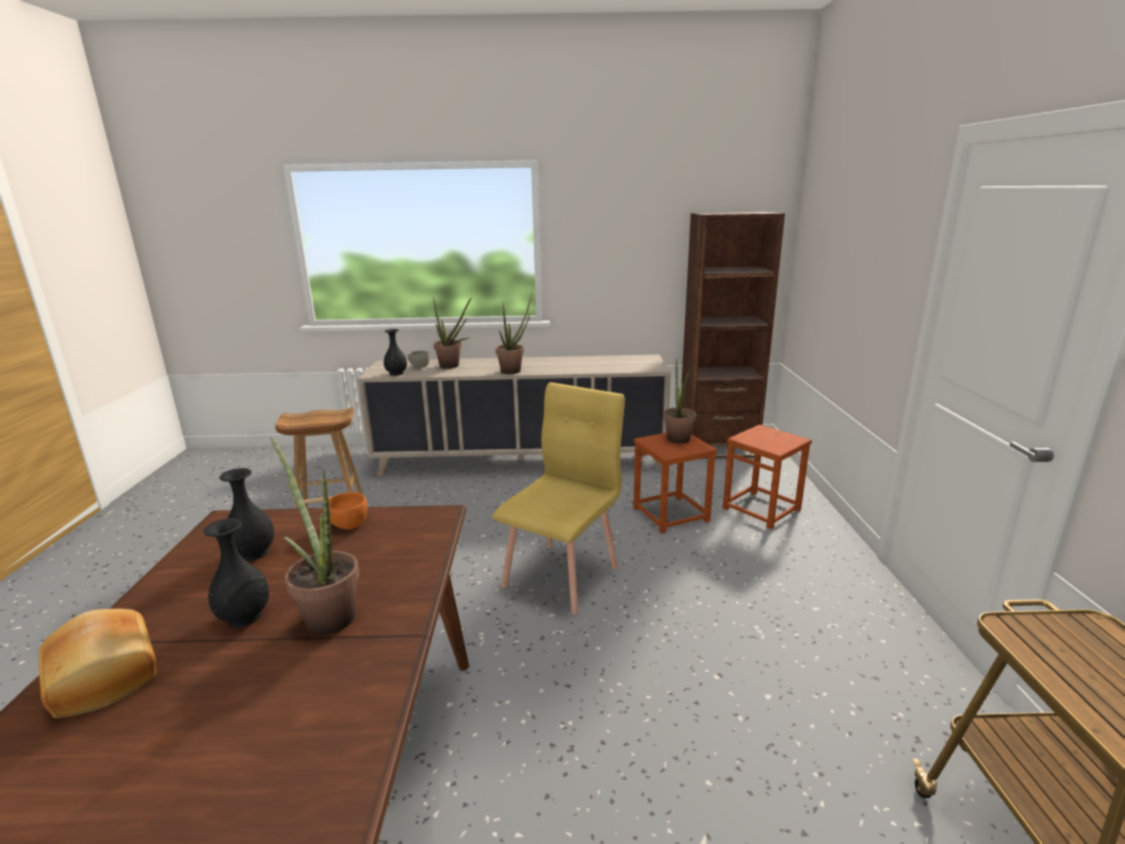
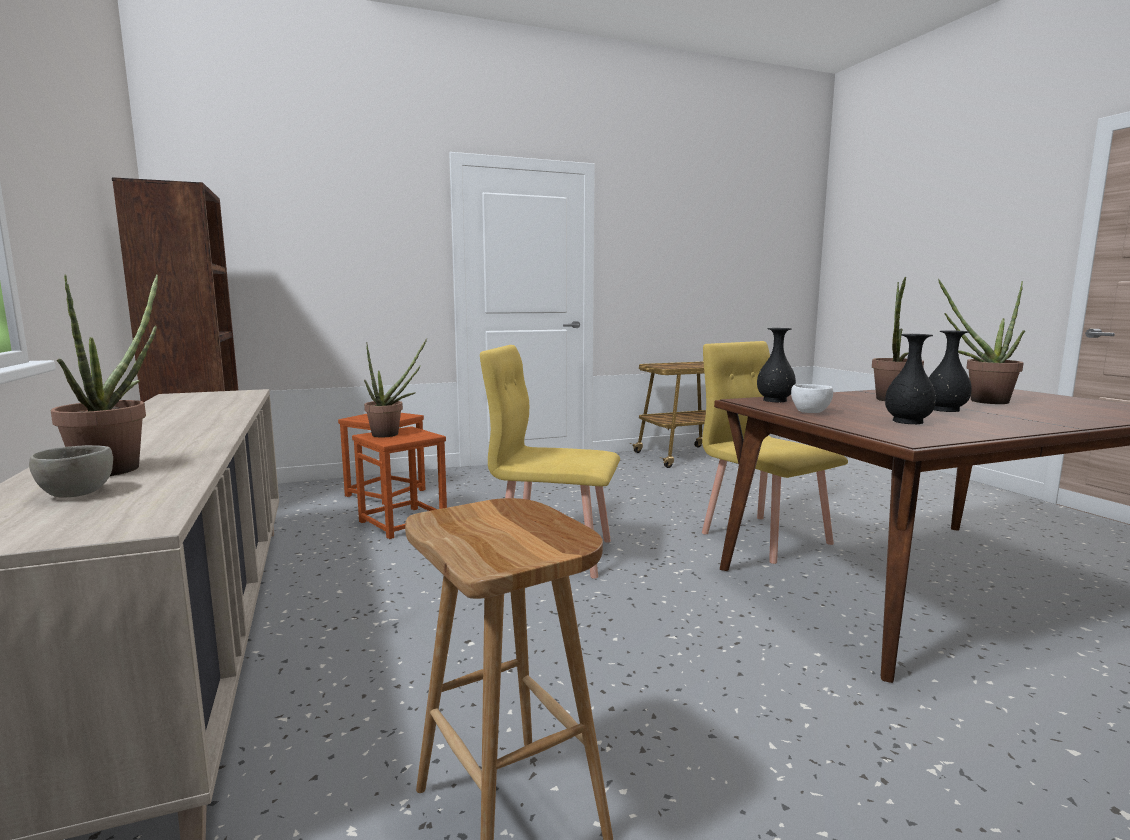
camera: 110 degrees left, 10 degrees down
bread [39,609,157,718] -> none
orange bowl [329,492,368,530] -> white bowl [791,384,833,413]
black vase [384,329,407,376] -> black vase moved to [757,328,796,402]
potted plant [496,293,532,374] -> potted plant moved to [938,279,1025,404]
none -> yellow chair [702,341,848,564]

